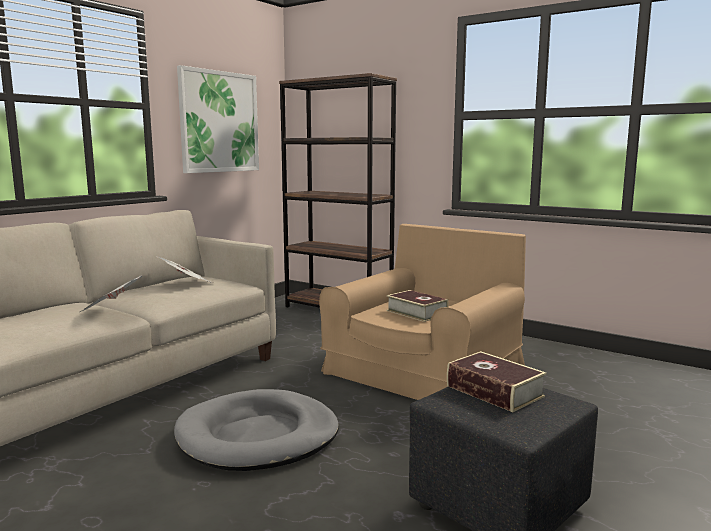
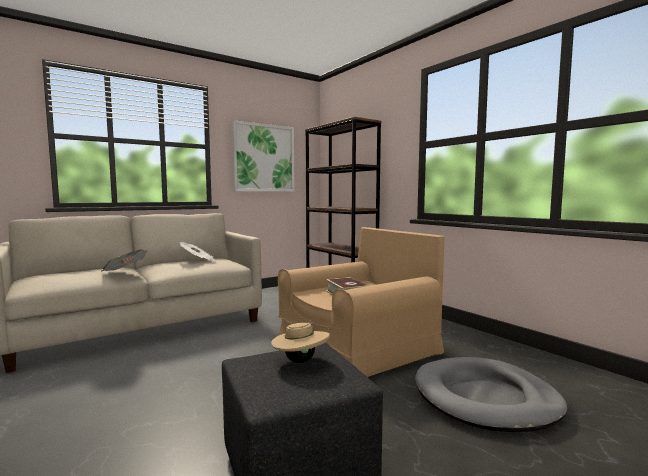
camera: 20 degrees right, 5 degrees down
grey dog bed [174,389,339,471] -> grey dog bed moved to [415,357,567,432]
book [447,351,547,412] -> beige hat [271,319,330,363]

